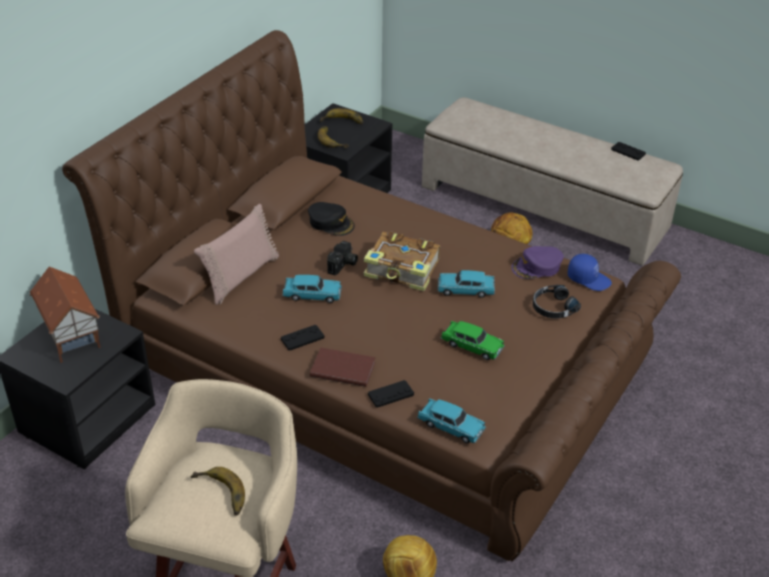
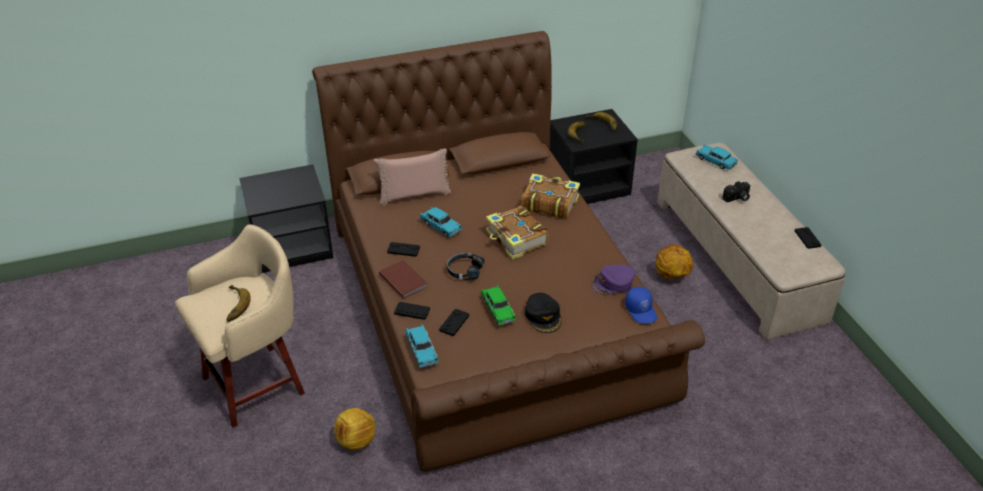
camera: 40 degrees right, 0 degrees up
toy house [30,267,101,363] -> none
black cap [308,202,355,236] -> black cap moved to [525,293,561,333]
camera [327,241,358,275] -> camera moved to [722,181,750,202]
turquoise toy car [438,270,495,298] -> turquoise toy car moved to [695,145,738,170]
purple cap [511,246,564,279] -> purple cap turned 45 degrees counterclockwise [591,265,635,295]
black headphones [533,285,581,319] -> black headphones moved to [447,253,485,280]
none -> black game controller [439,309,469,336]
none -> book [522,173,580,218]

